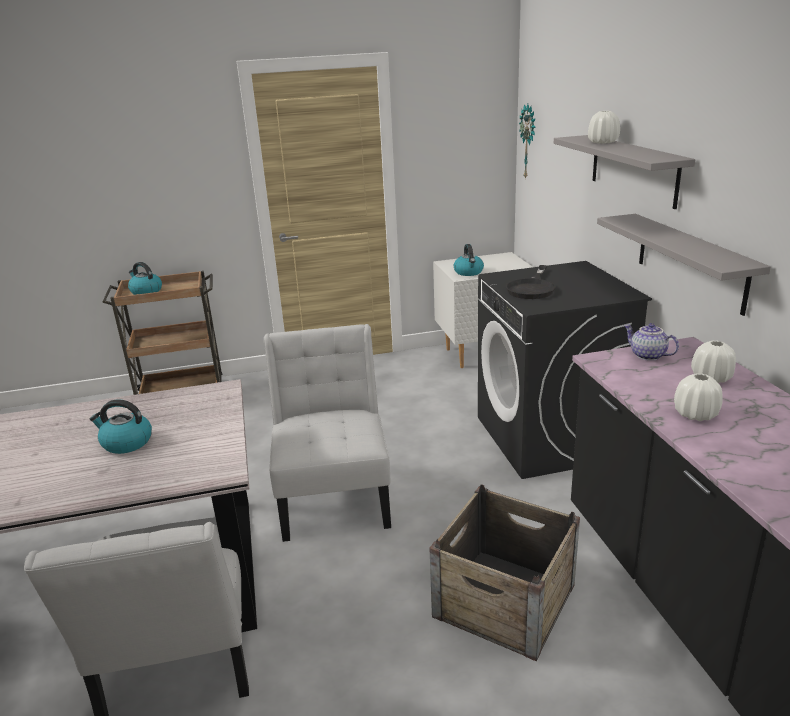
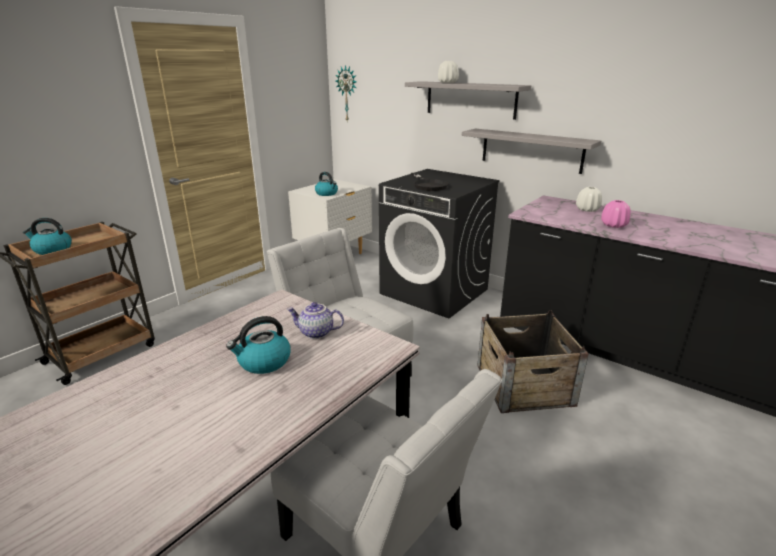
camera: 40 degrees left, 0 degrees up
teapot [624,323,679,361] -> teapot moved to [287,302,344,339]
white vase [674,373,723,421] -> pink vase [601,200,631,228]

